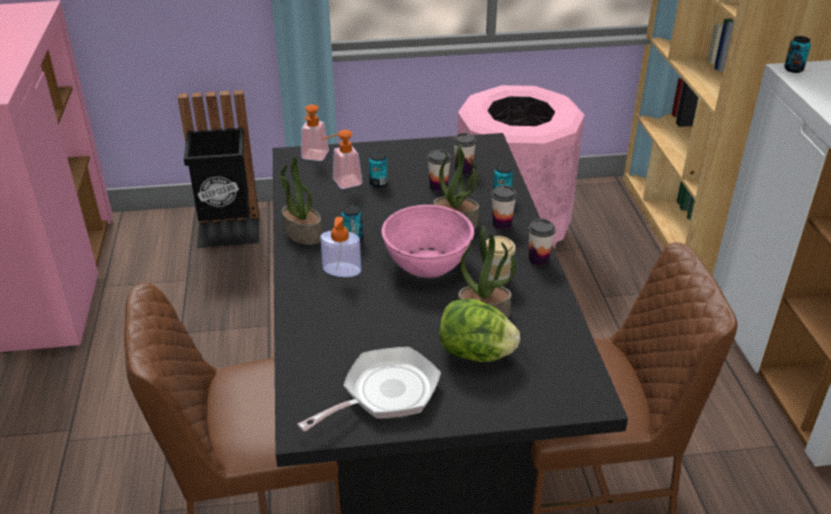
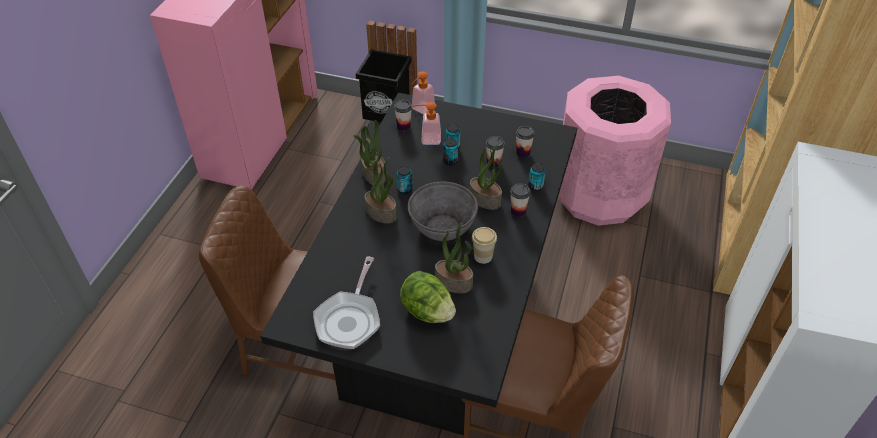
camera: 25 degrees right, 10 degrees up
frying pan [297,347,441,431] -> frying pan turned 120 degrees clockwise [313,256,380,349]
soap dispenser [320,217,361,277] -> potted plant [364,157,397,224]
pink bowl [382,205,474,278] -> grey bowl [408,182,478,241]
cup [528,219,556,266] -> cup moved to [394,100,412,131]
can [784,36,811,73] -> can moved to [443,138,458,165]

